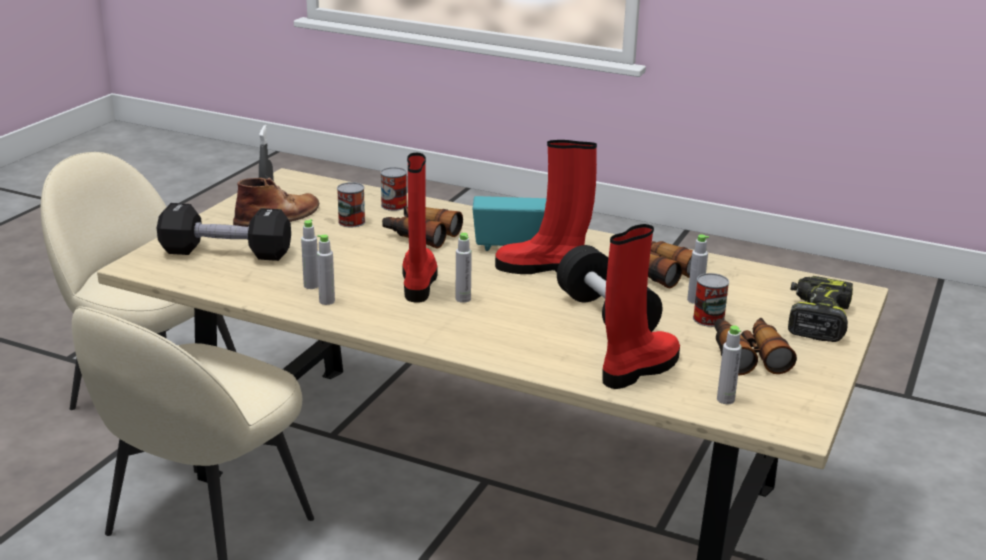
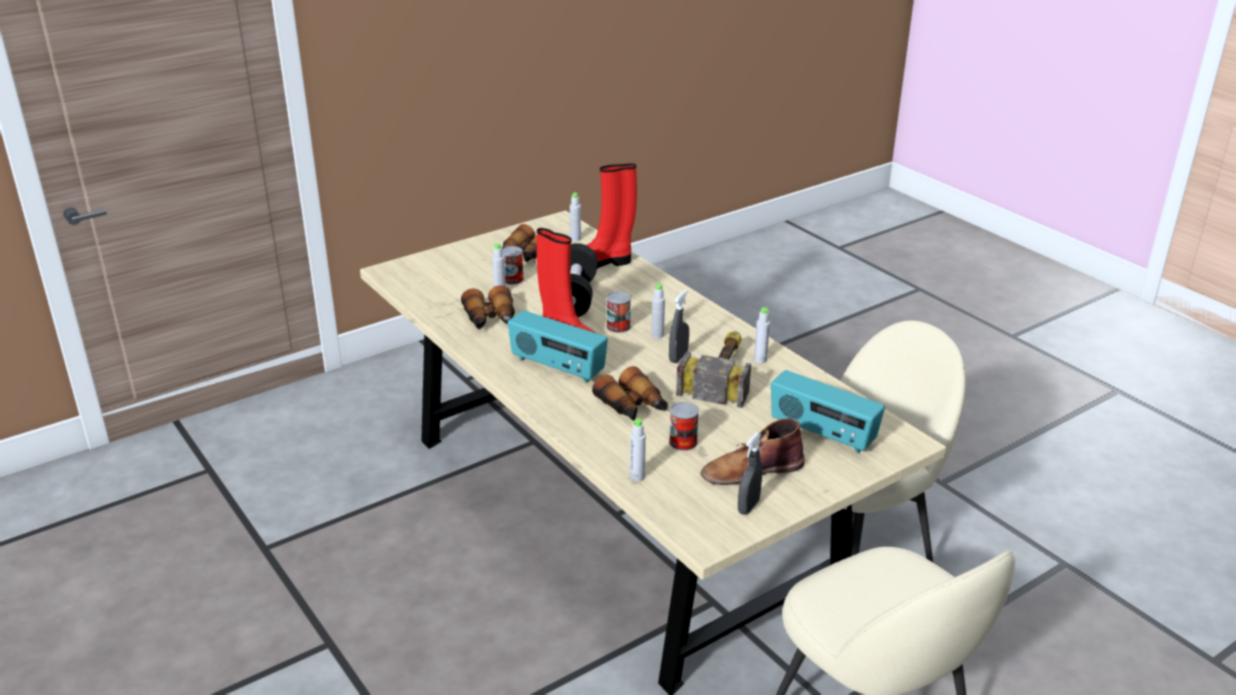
camera: 150 degrees left, 5 degrees up
black dumbbell [157,203,291,261] -> radio [771,370,885,454]
grey bottle [301,219,318,289] -> grey bottle moved to [630,419,646,481]
can [380,167,407,211] -> can moved to [606,291,631,333]
red boot [402,153,437,302] -> grey spray bottle [669,290,689,363]
power drill [788,276,853,342] -> none
none -> hammer [676,331,751,408]

